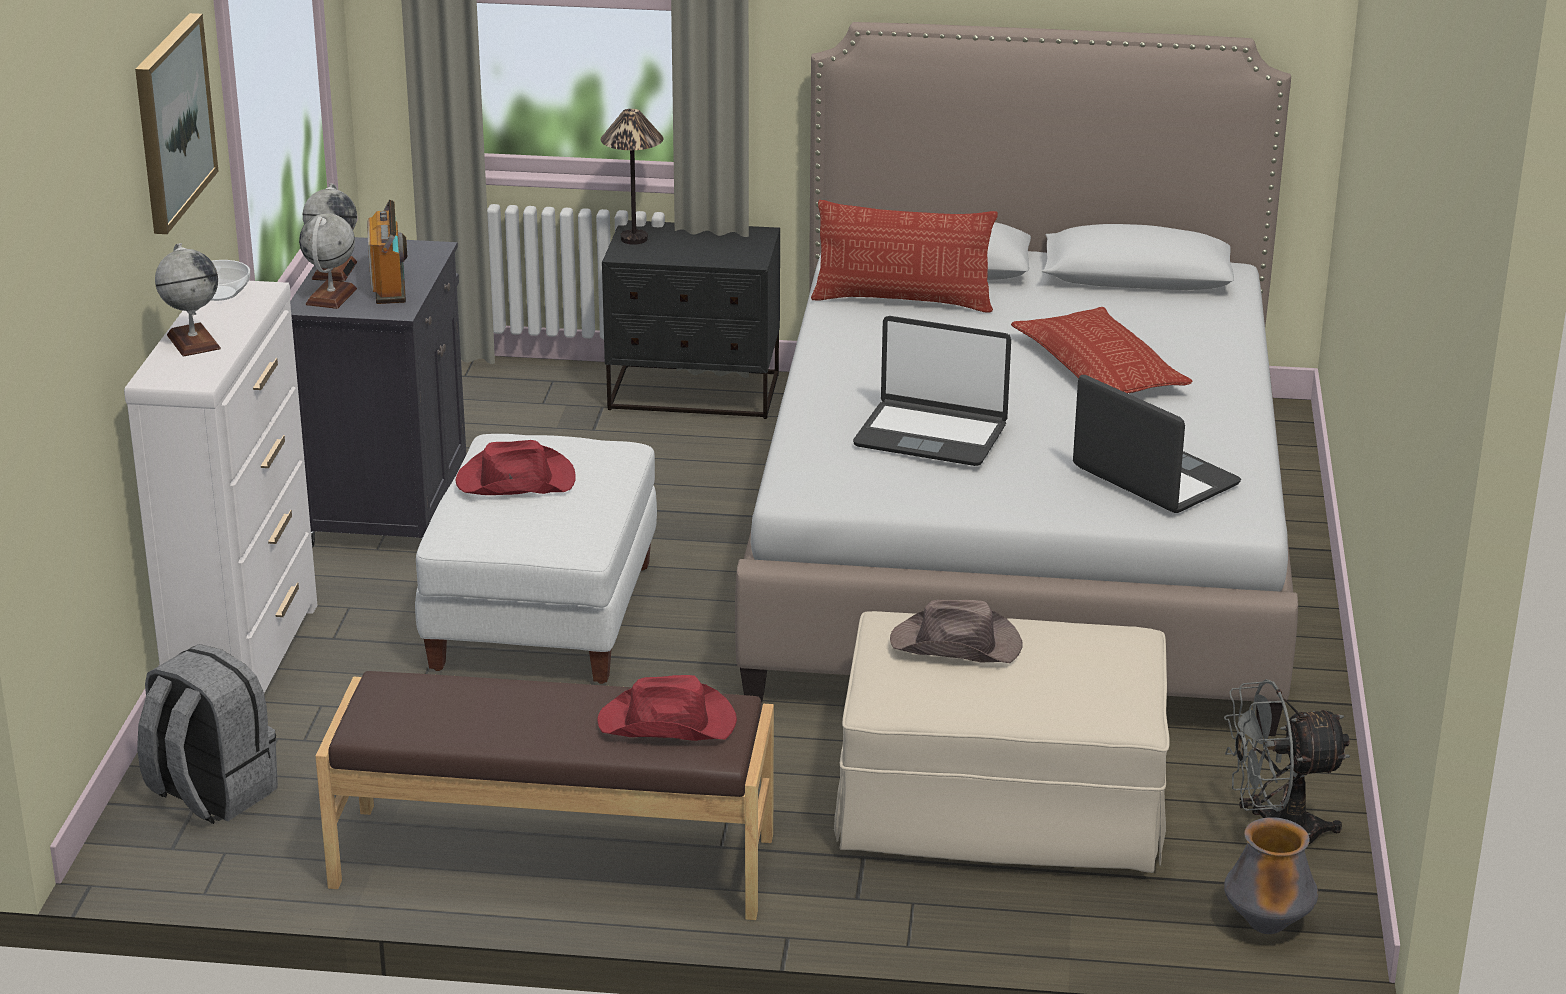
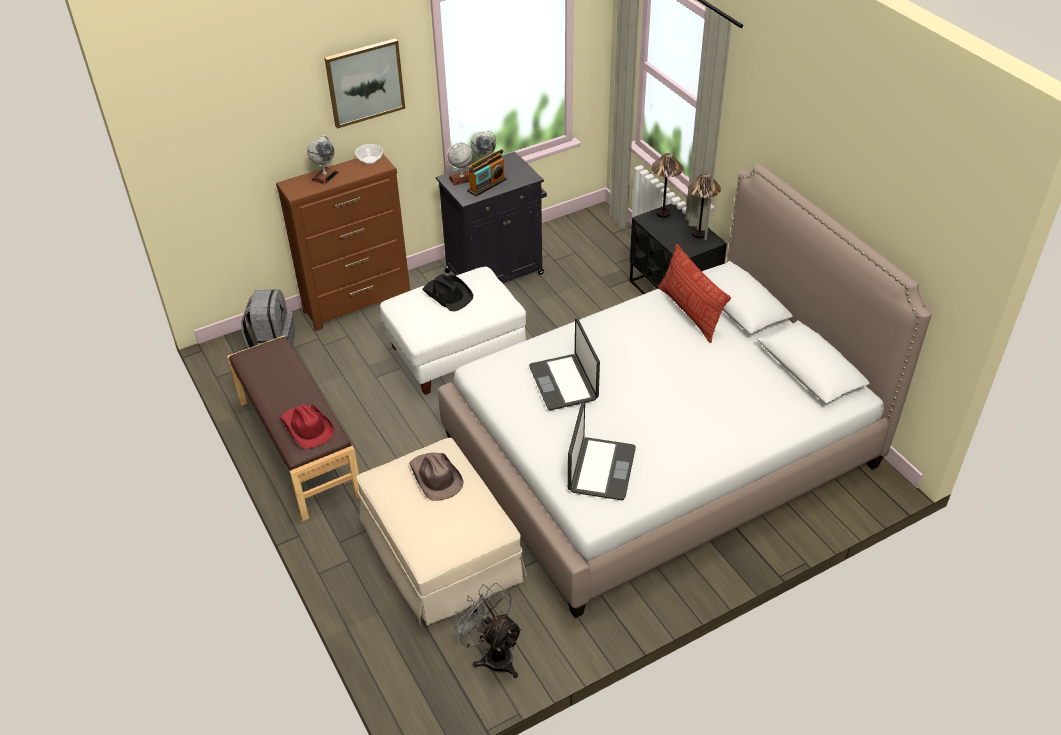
camera: 55 degrees right, 15 degrees up
white dresser [124,281,317,693] -> brown dresser [276,154,410,331]
red hat [455,440,576,495] -> black hat [423,274,473,311]
pillow [1011,307,1193,393] -> none
vase [1224,817,1318,934] -> none
none -> table lamp [688,173,721,238]

